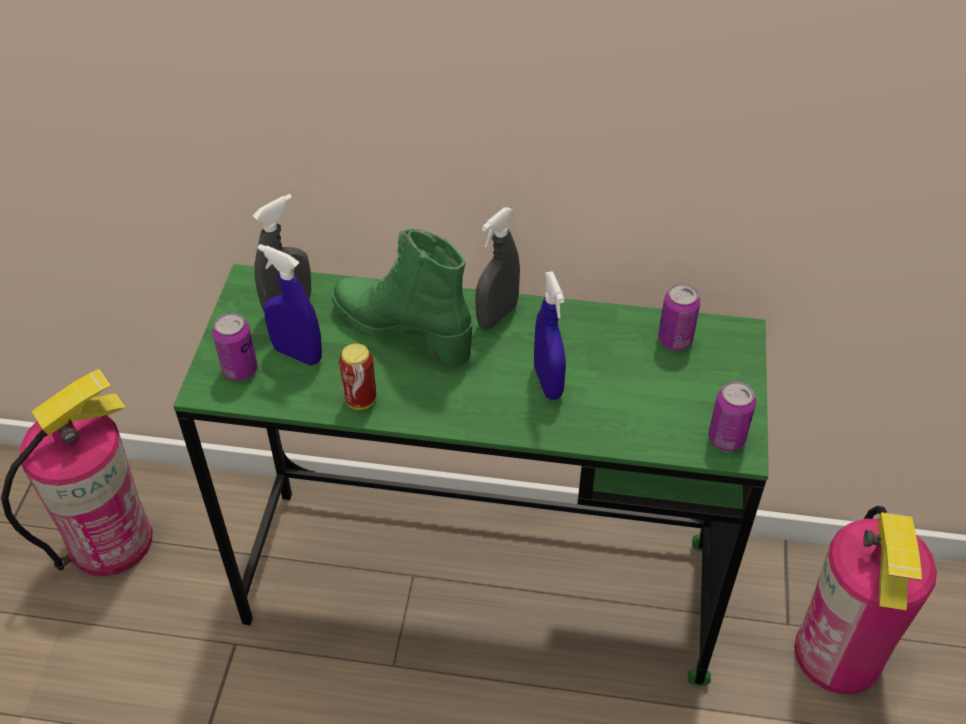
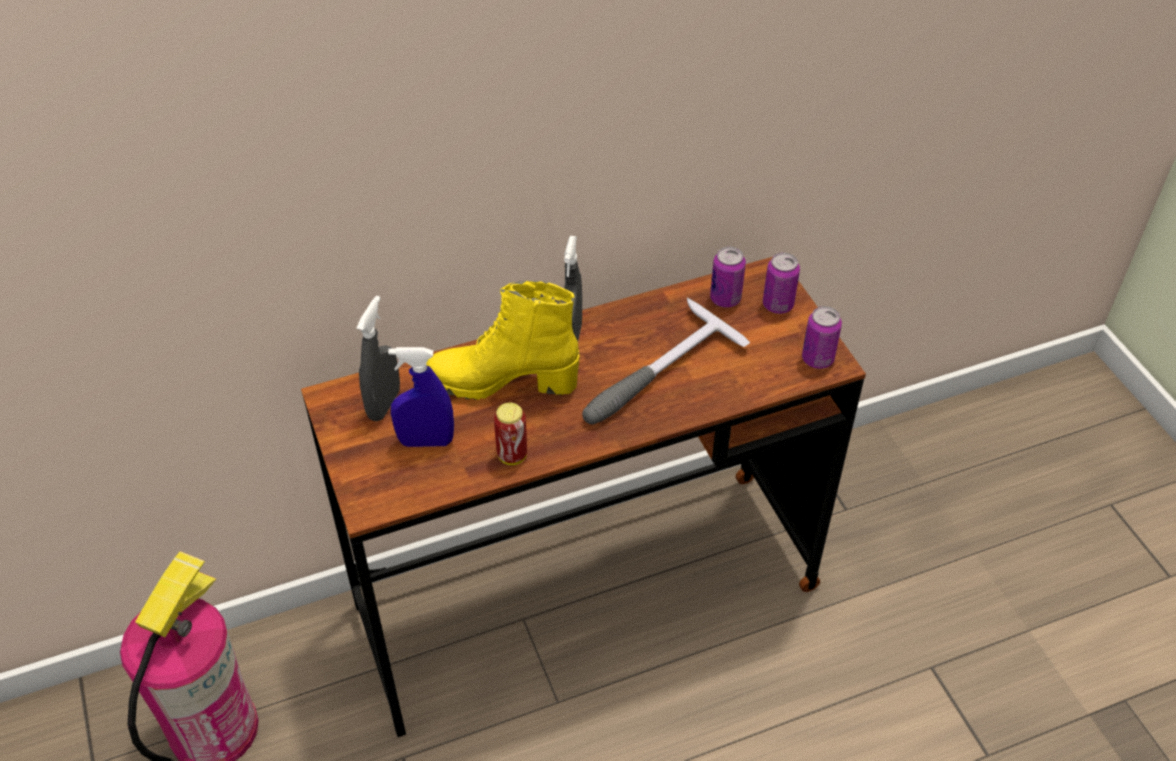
camera: 30 degrees left, 0 degrees up
green desk [173,264,769,686] -> brown desk [301,257,866,737]
can [212,313,258,381] -> can moved to [763,252,800,314]
green boot [332,229,472,367] -> yellow boot [426,281,580,400]
blue spray bottle [534,271,566,400] -> hammer [582,298,750,425]
fire extinguisher [794,506,937,694] -> none

